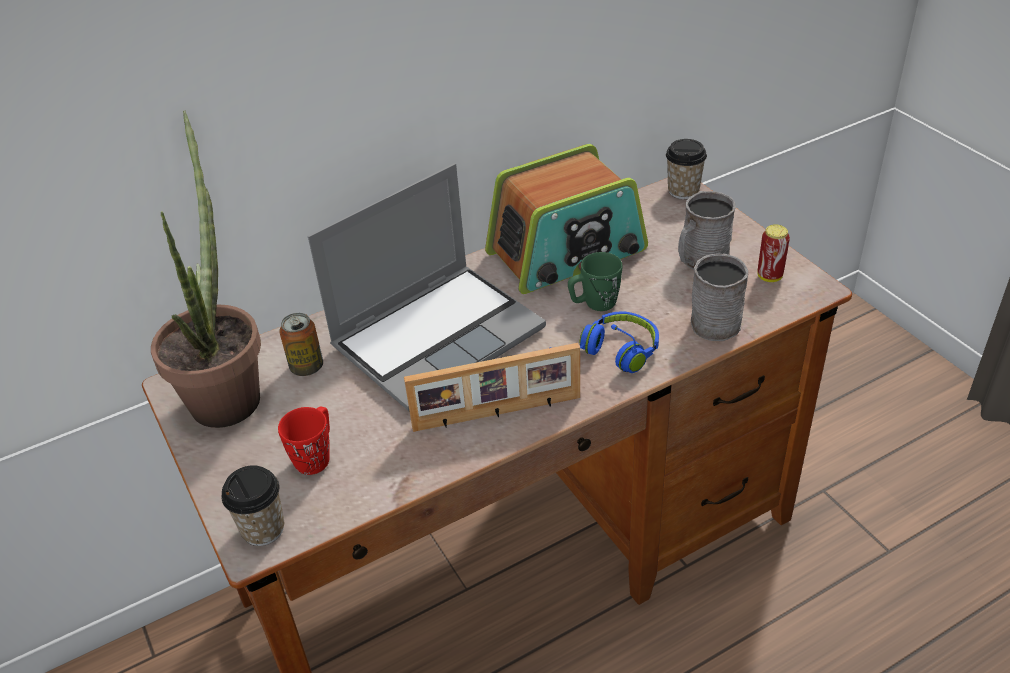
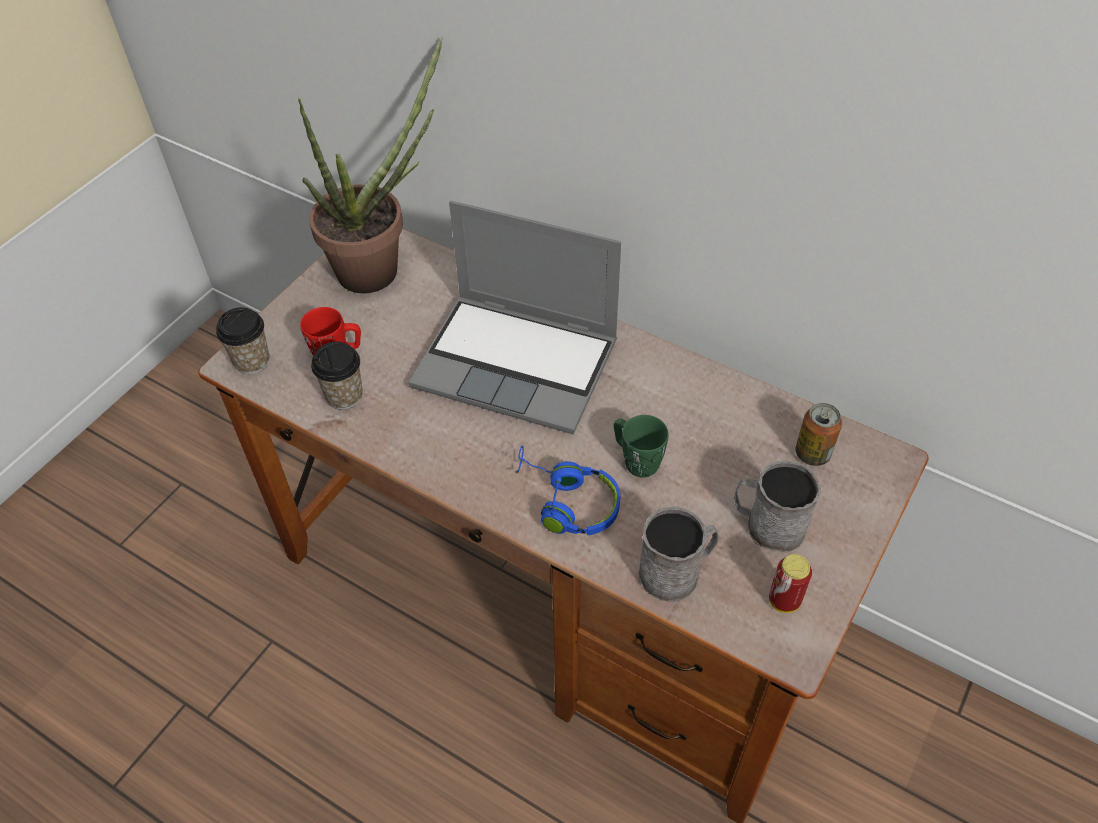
camera: 60 degrees right, 10 degrees up
can [279,313,323,376] -> can moved to [795,403,842,466]
picture frame [404,343,580,432] -> none
radio [485,144,648,294] -> none
cup [666,139,707,199] -> cup moved to [311,342,363,410]

